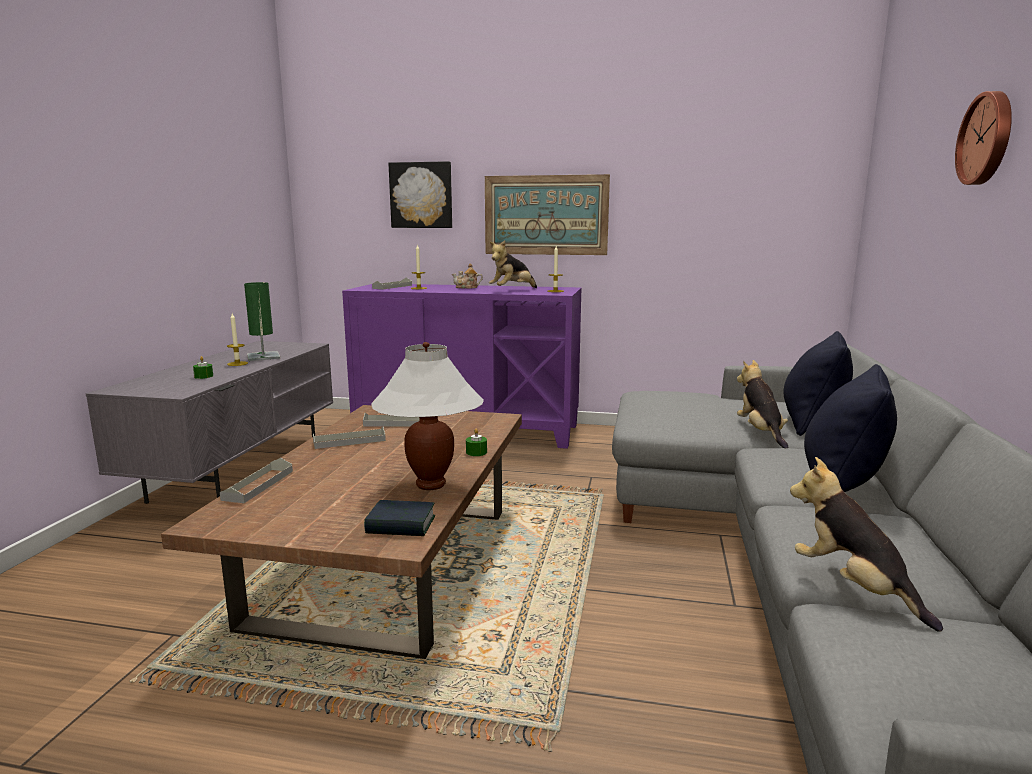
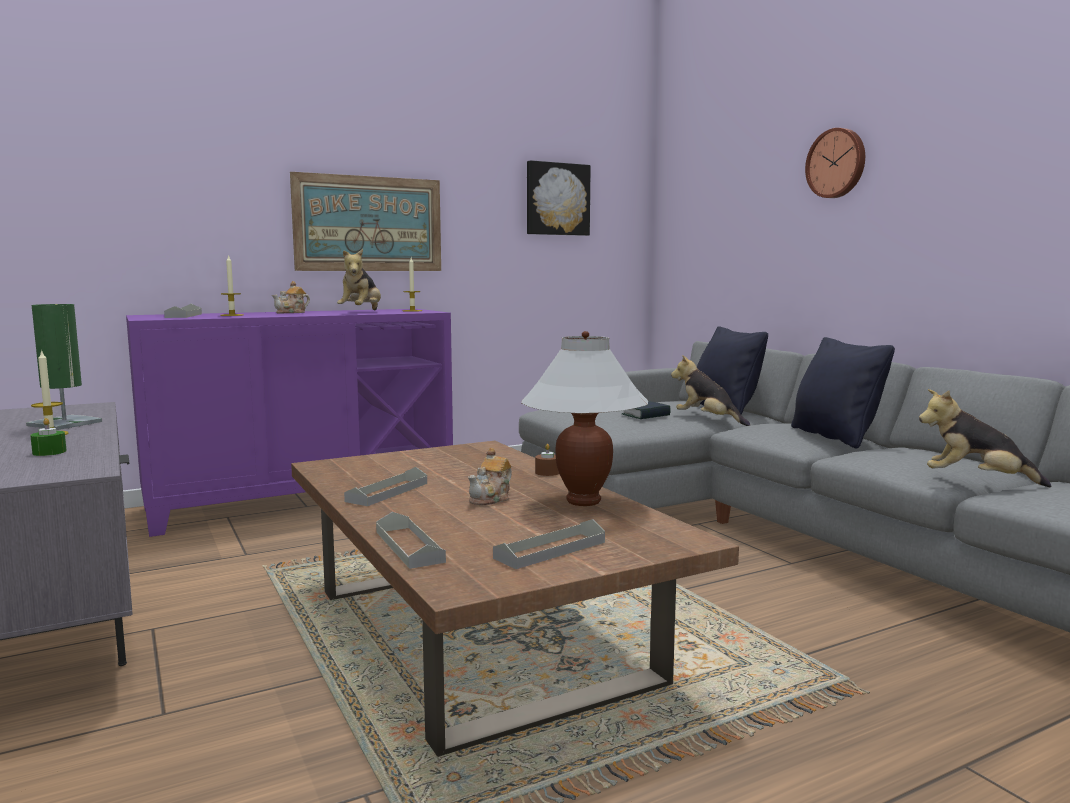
camera: 40 degrees left, 5 degrees down
grey tray [363,413,420,427] -> grey tray moved to [493,519,605,569]
book [364,500,435,536] -> book moved to [622,401,671,419]
picture [388,161,452,228] -> picture moved to [527,160,591,236]
green candle [466,428,487,456] -> brown candle [535,444,559,476]
none -> teapot [468,448,512,505]

